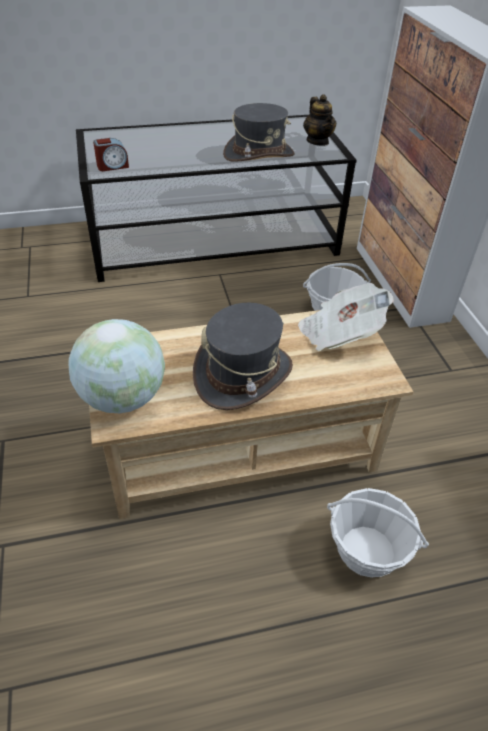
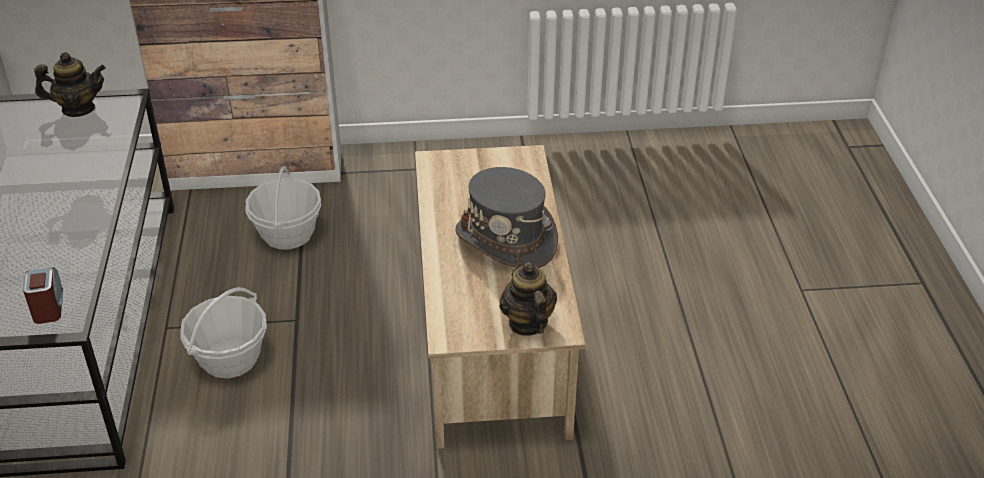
camera: 80 degrees left, 5 degrees down
globe [68,319,165,413] -> teapot [500,255,557,336]
grey hat [223,103,295,162] -> none
newspaper [298,283,394,351] -> none
basket [327,488,429,578] -> basket moved to [180,287,267,378]

